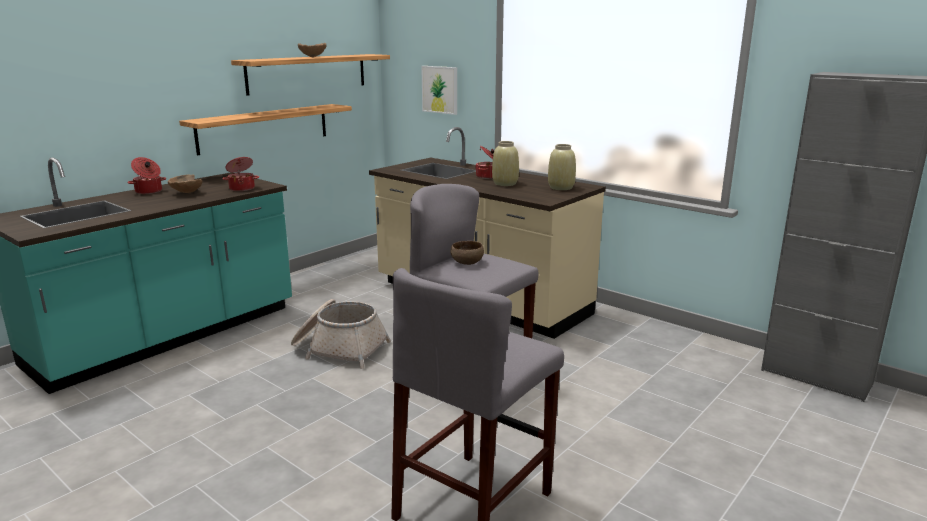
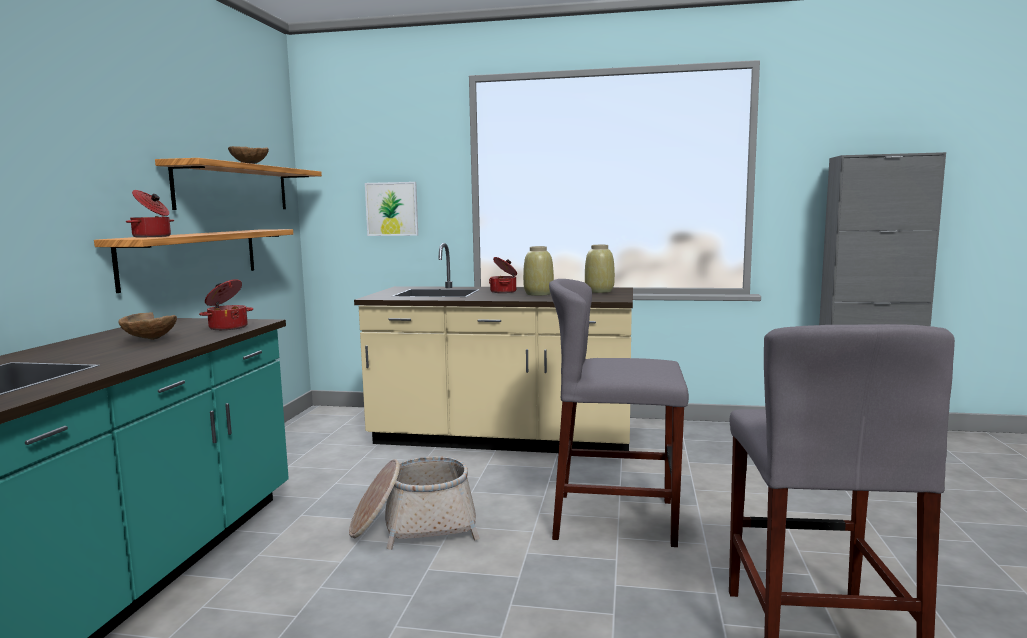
camera: 30 degrees left, 10 degrees down
cooking pot [127,157,166,194] -> cooking pot moved to [126,190,174,237]
brown bowl [450,241,484,265] -> none

